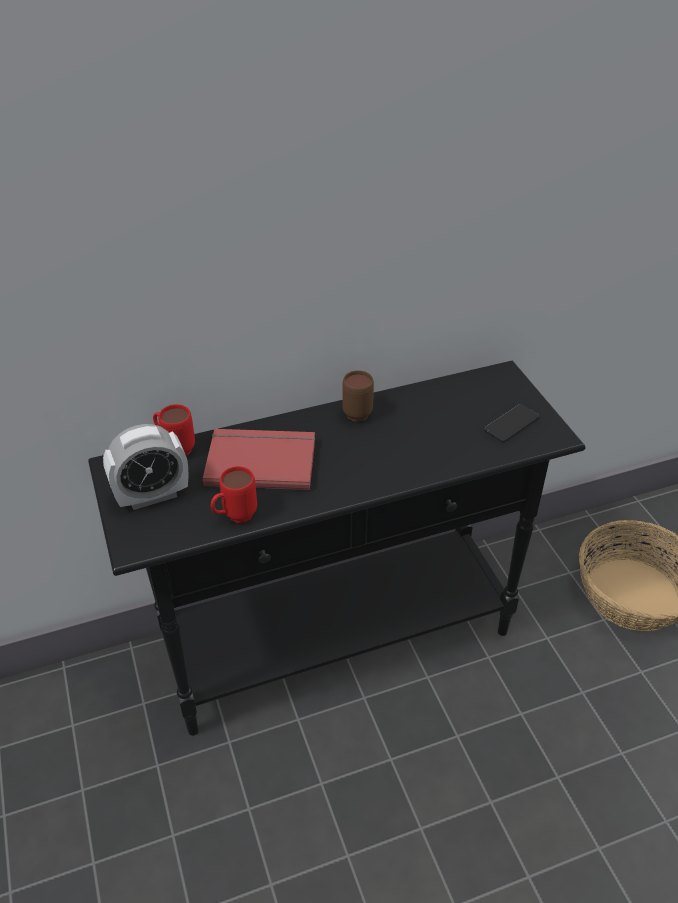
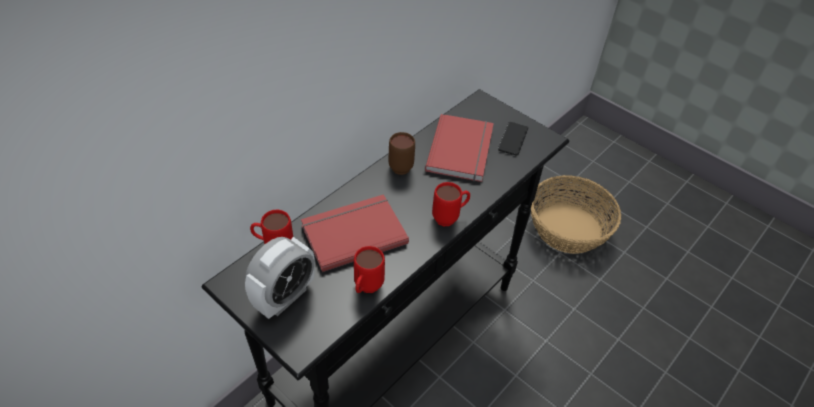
camera: 30 degrees left, 5 degrees up
none -> red book [425,114,494,182]
none -> red mug [432,182,470,226]

